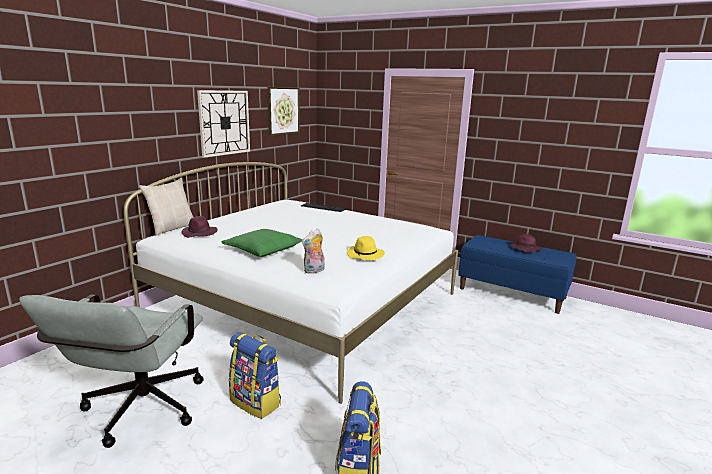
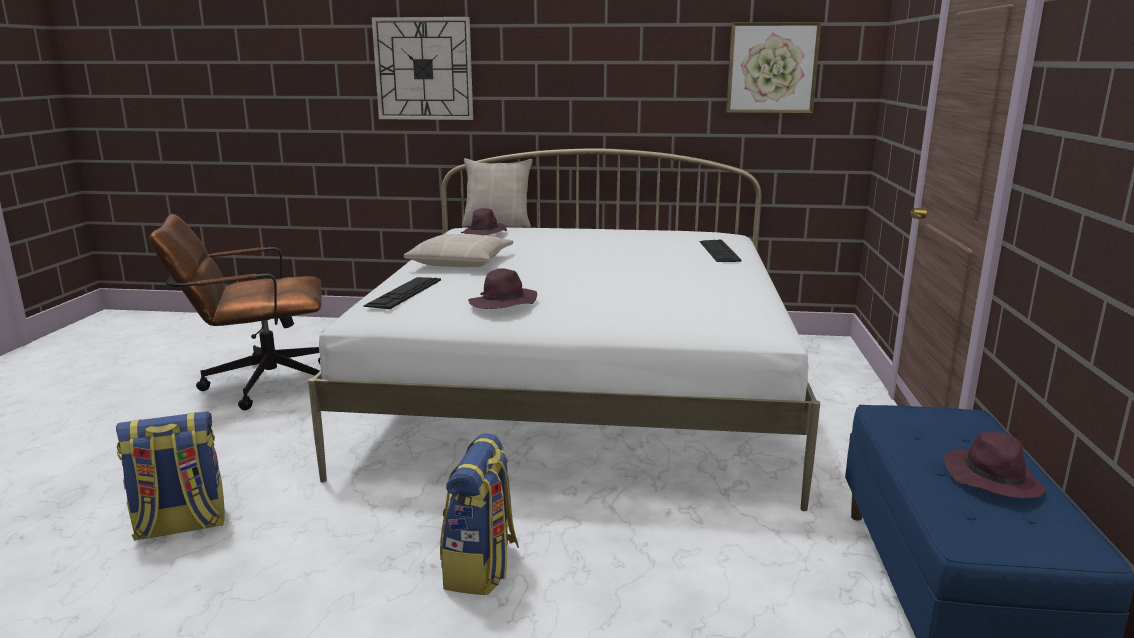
camera: 65 degrees right, 0 degrees up
grey office chair [19,295,204,448] -> brown office chair [149,214,322,410]
wall clock [197,90,250,158] -> wall clock moved to [372,17,473,120]
green pillow [222,229,302,257] -> beige pillow [404,234,513,267]
backpack [229,332,281,419] -> backpack moved to [440,433,519,595]
plush toy [302,228,325,274] -> keyboard [363,277,441,309]
yellow hat [347,236,385,260] -> purple hat [468,268,537,309]

